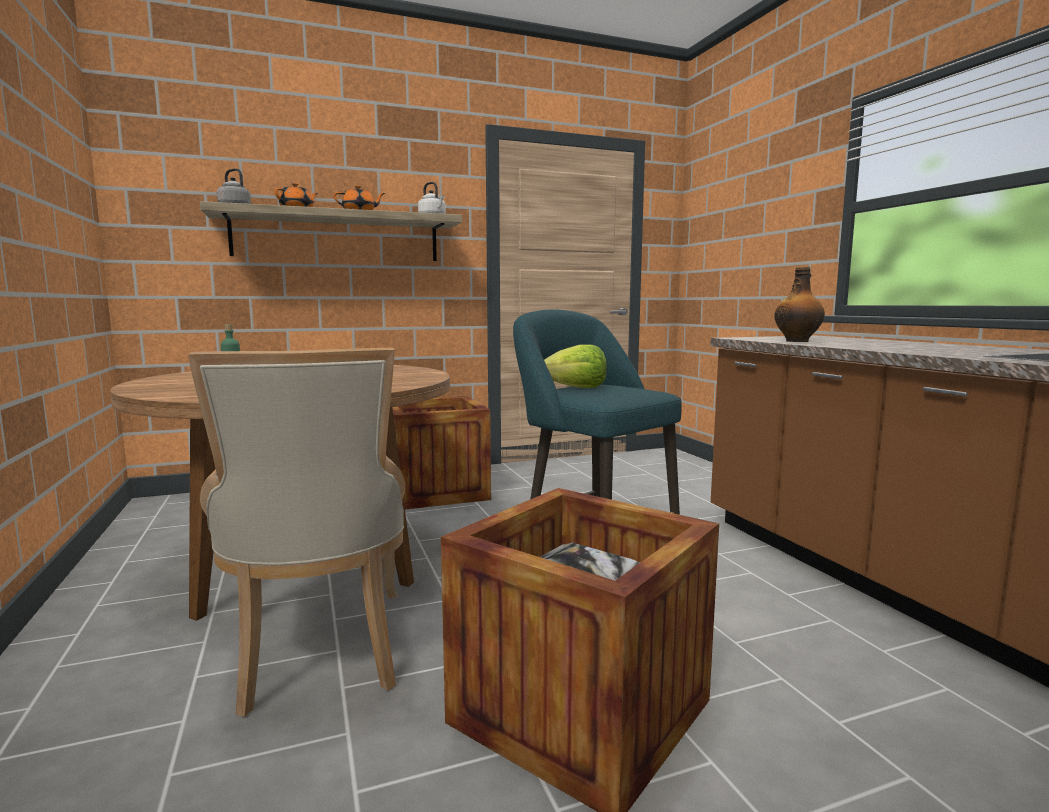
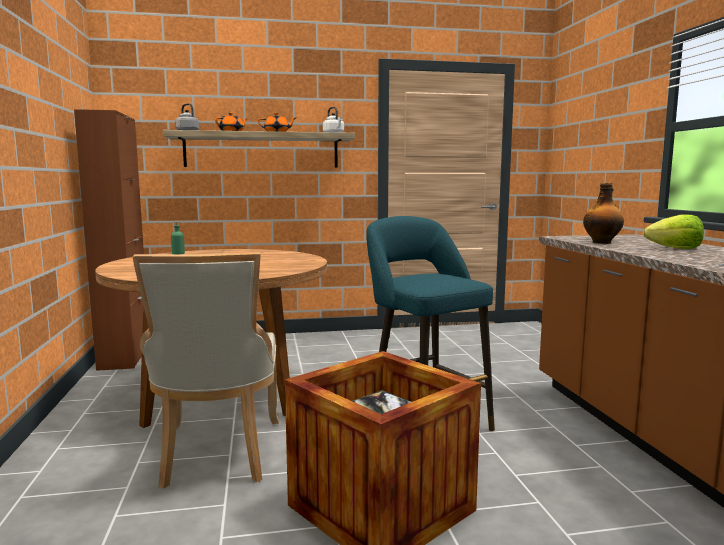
camera: 10 degrees right, 0 degrees up
crate [392,396,491,509] -> none
lettuce [544,344,607,388] -> lettuce moved to [643,215,704,249]
none -> brown cabinet [74,109,144,371]

